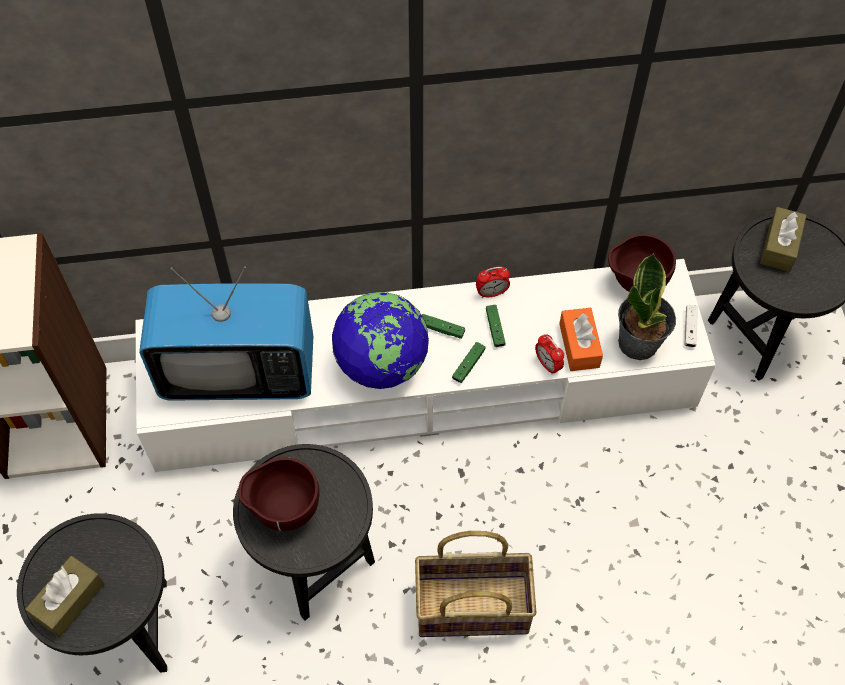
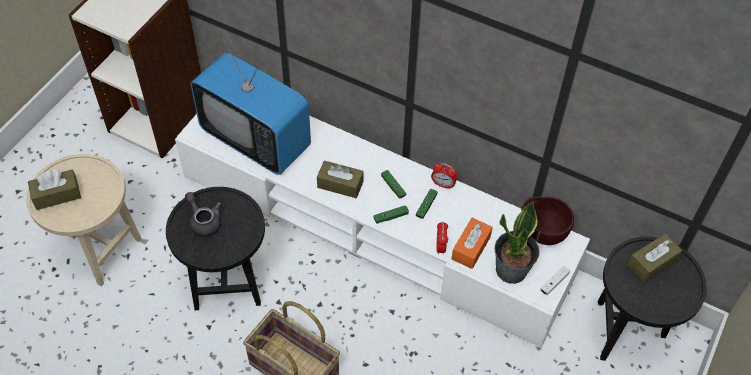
camera: 35 degrees right, 5 degrees down
black side table [17,513,167,673] -> beige side table [27,154,142,286]
brown bowl [238,457,319,531] -> grey teapot [185,192,221,237]
globe [332,292,429,389] -> brown tissue box [317,161,364,198]

